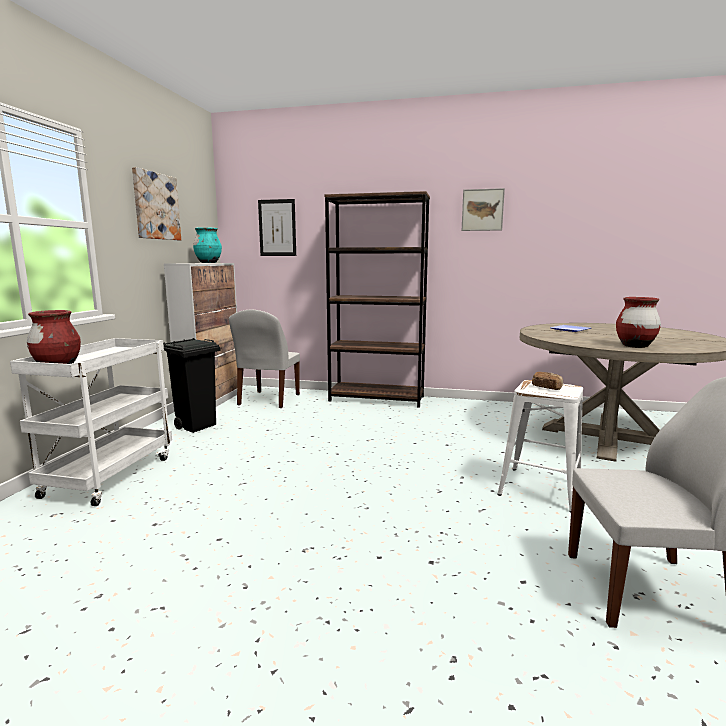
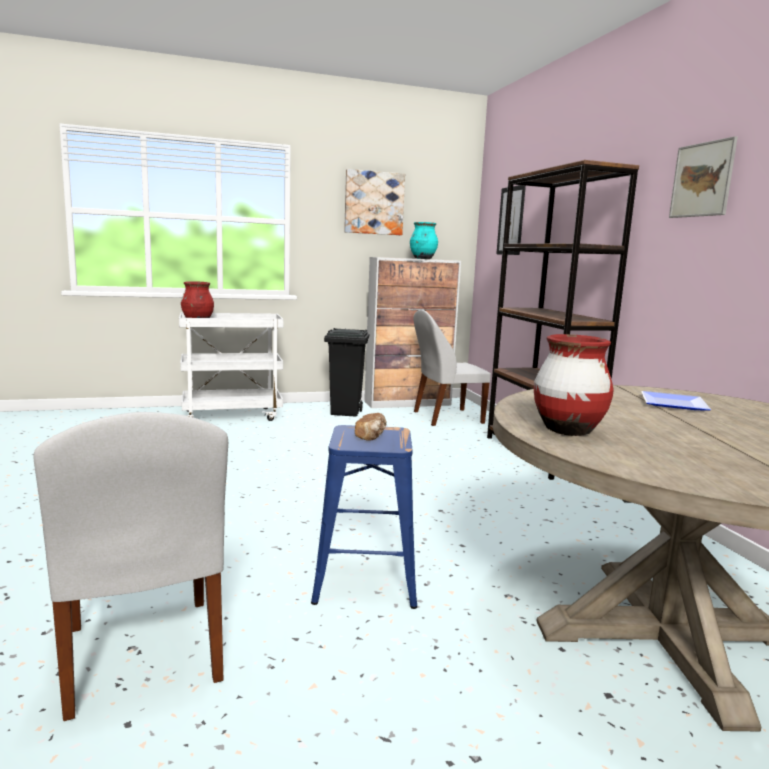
camera: 60 degrees right, 0 degrees up
white stool [497,380,583,513] -> blue stool [311,425,417,609]

